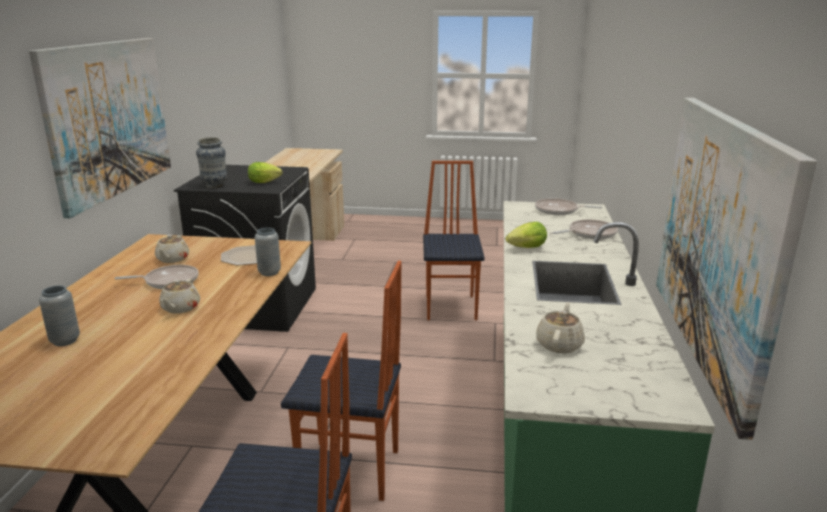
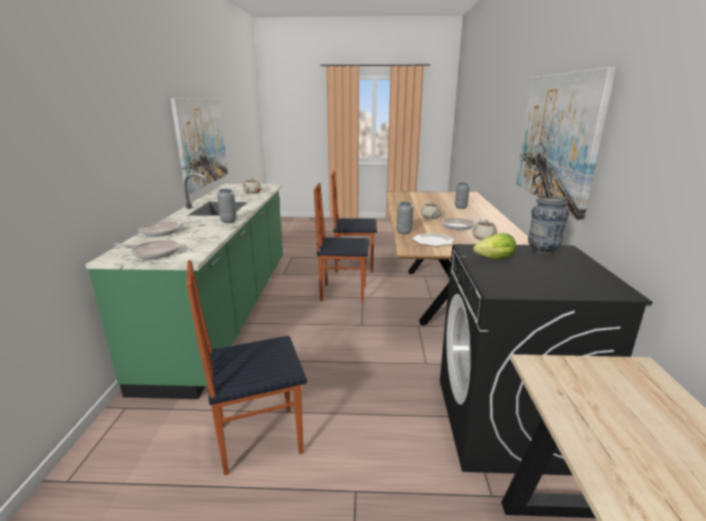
camera: 175 degrees right, 0 degrees up
chair [423,161,485,320] -> chair turned 75 degrees clockwise [186,260,307,475]
lettuce [506,222,547,248] -> grey vase [217,189,237,223]

